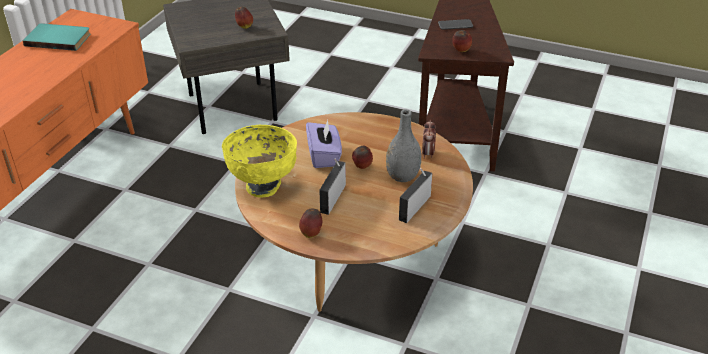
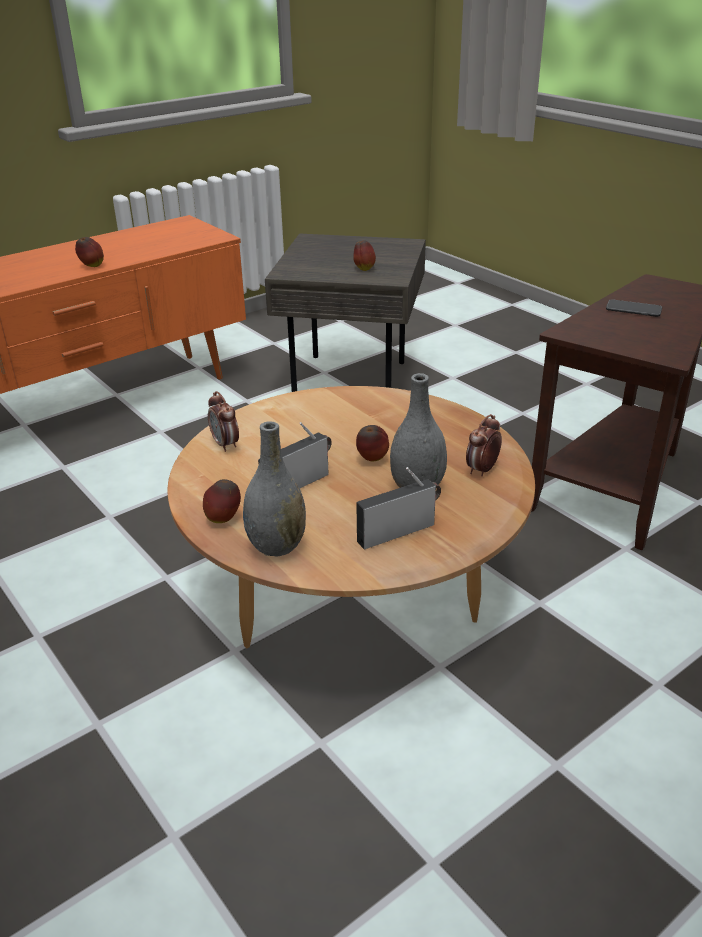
camera: 30 degrees right, 5 degrees down
turquoise book [23,23,91,51] -> none
yellow bowl [222,125,297,198] -> alarm clock [208,391,239,452]
purple tissue box [306,120,342,168] -> none
apple [452,30,472,52] -> apple moved to [75,237,104,267]
none -> grey vase [243,421,306,557]

